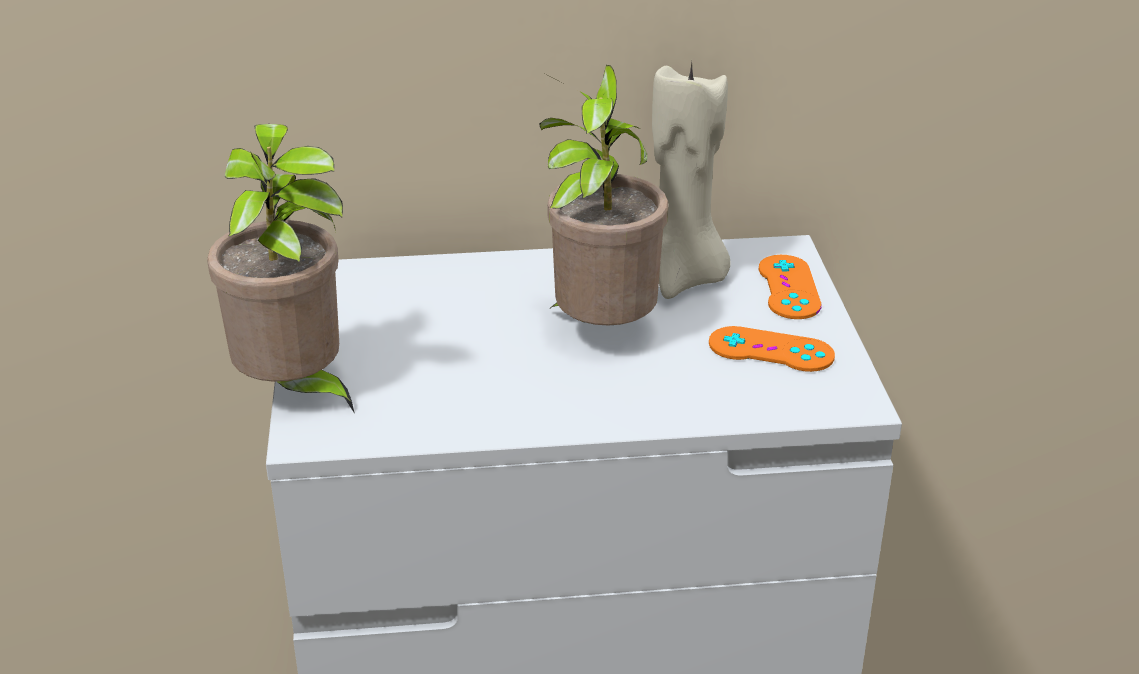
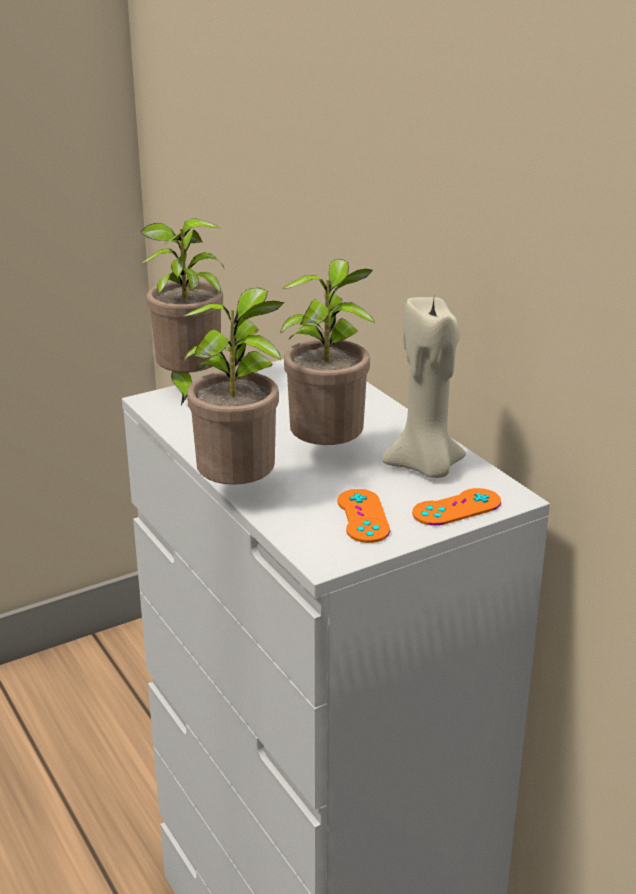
camera: 65 degrees right, 5 degrees down
none -> potted plant [183,288,284,485]

